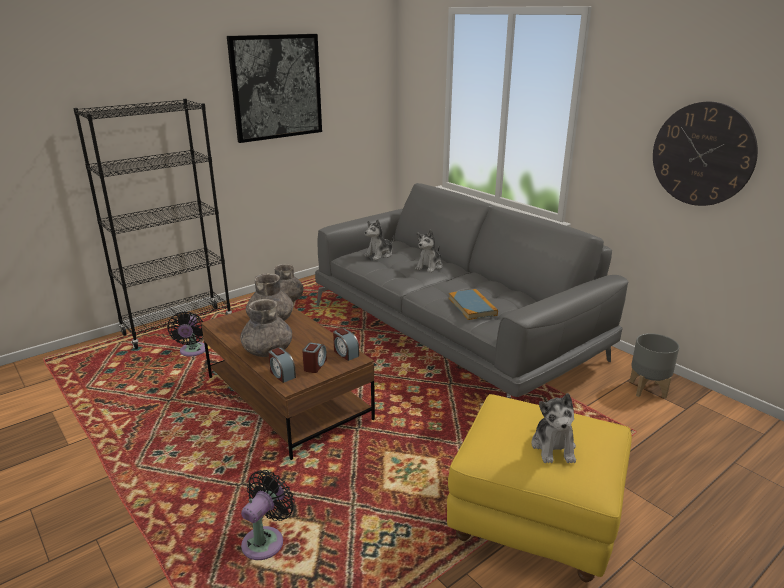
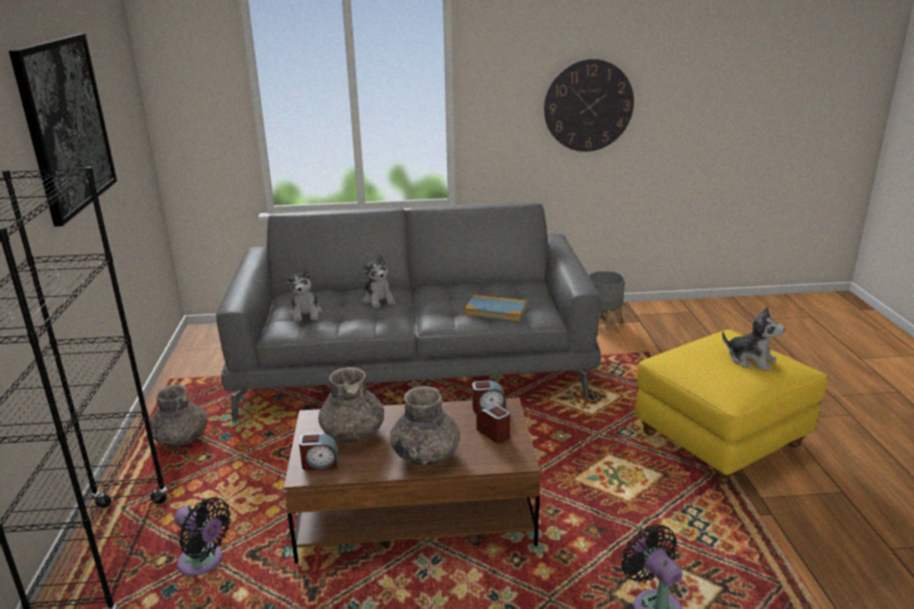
camera: 55 degrees left, 0 degrees up
alarm clock [269,347,296,383] -> alarm clock moved to [299,433,338,470]

